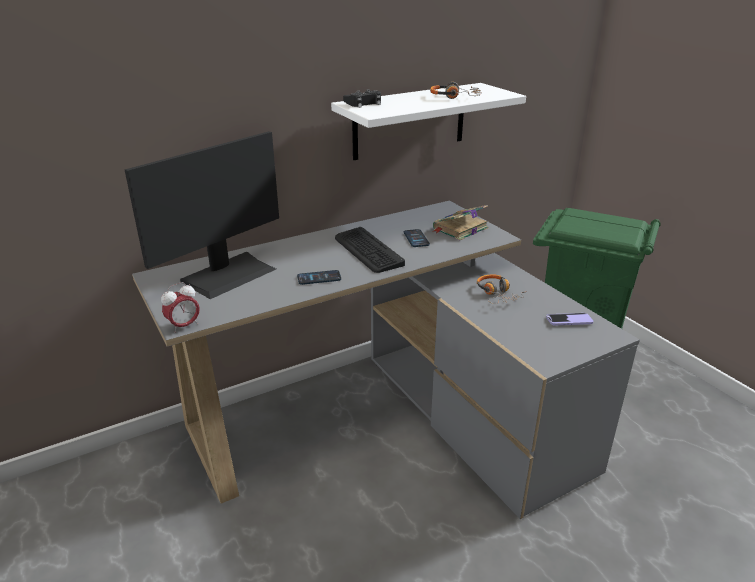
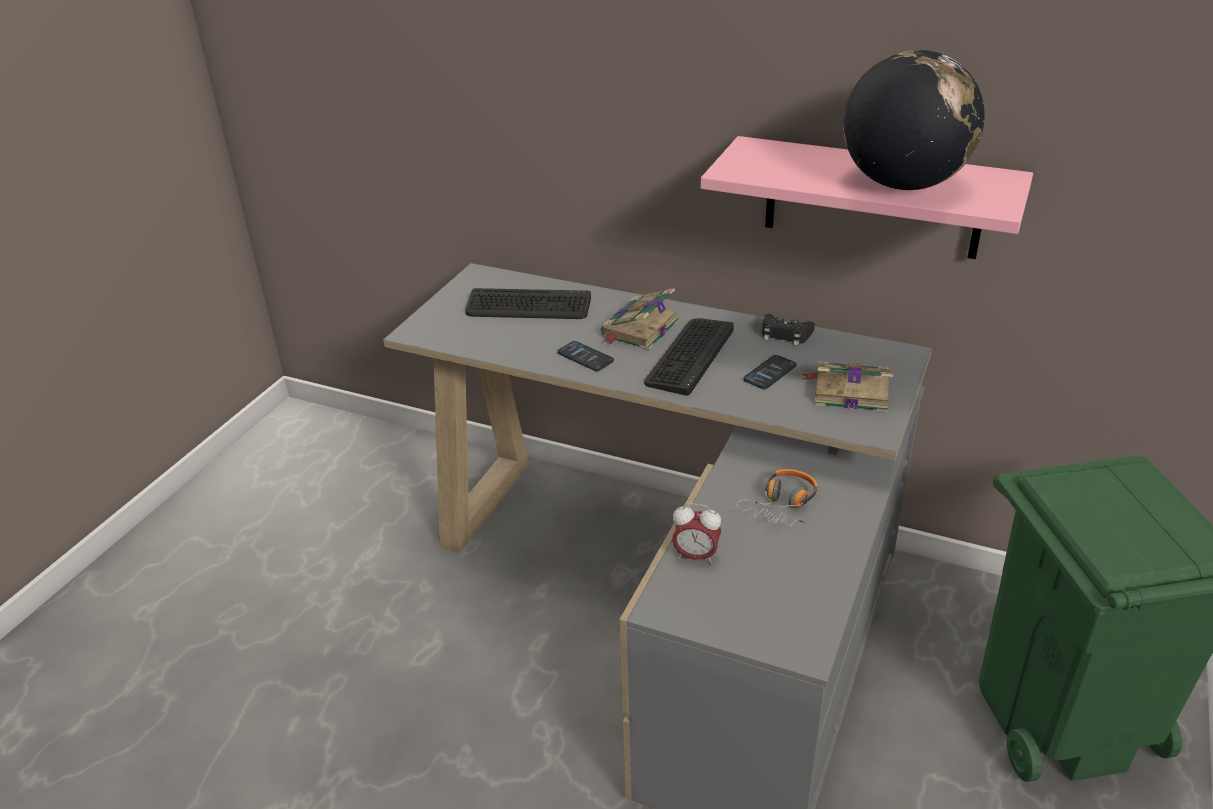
camera: 55 degrees right, 5 degrees up
monitor [125,131,279,299] -> keyboard [465,288,591,319]
alarm clock [161,282,200,333] -> alarm clock moved to [672,503,721,564]
white shelf [331,83,526,160] -> pink shelf [700,136,1033,259]
black game controller [343,89,381,108] -> black game controller moved to [762,314,815,346]
headphones [430,82,482,99] -> globe [843,50,985,190]
phone [546,313,593,326] -> none
none -> book [601,288,679,350]

